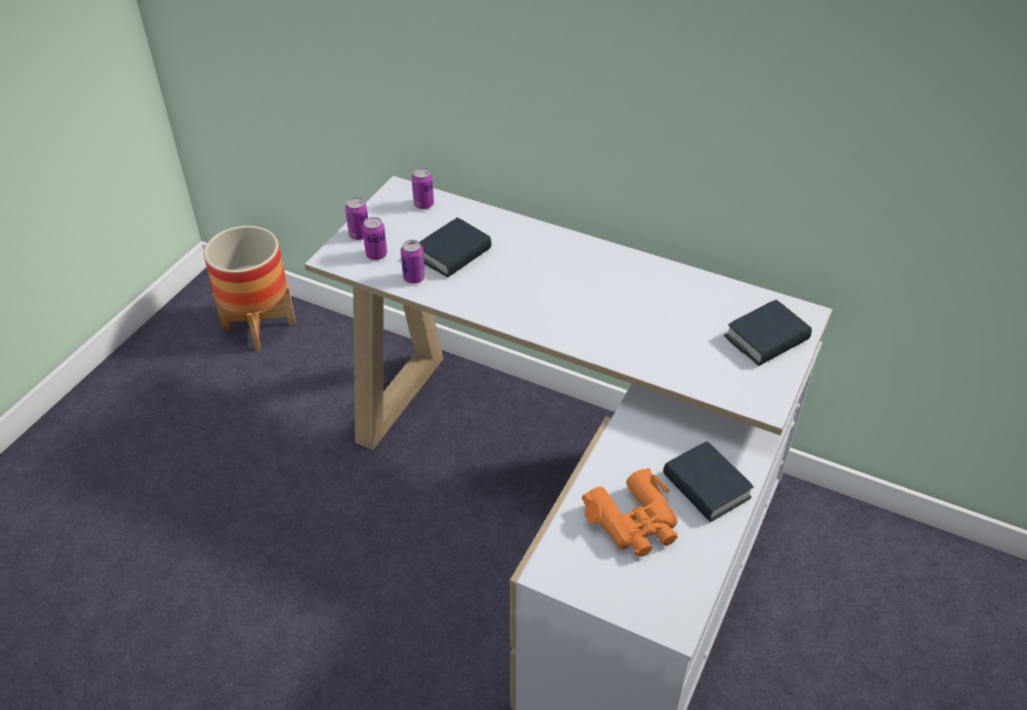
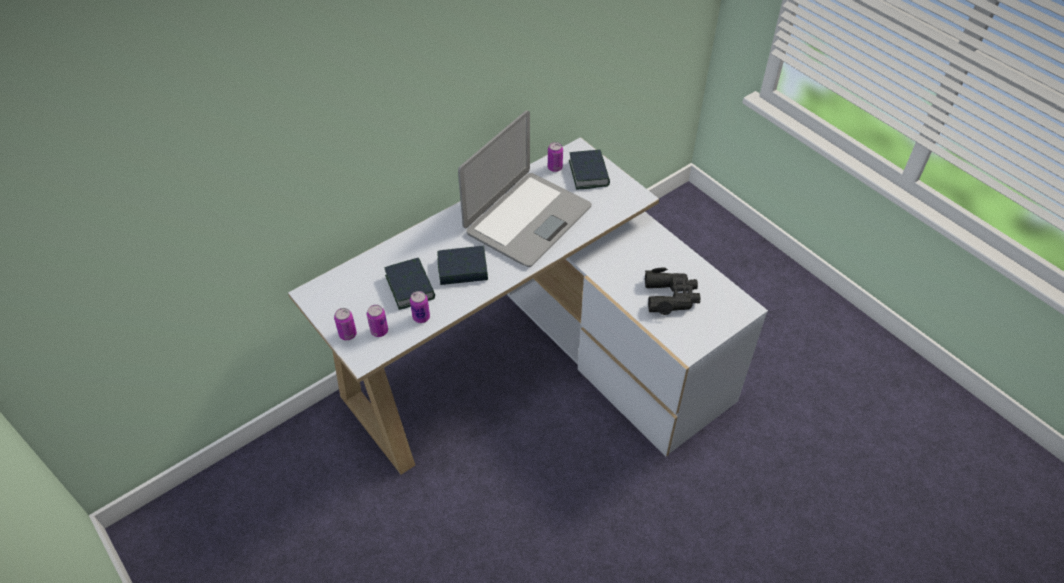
camera: 65 degrees left, 5 degrees up
planter [204,226,296,351] -> none
can [412,168,434,209] -> can moved to [548,142,563,172]
orange binoculars [582,468,678,557] -> black binoculars [645,268,700,315]
book [663,441,754,522] -> book moved to [438,246,488,285]
none -> laptop [458,110,592,267]

